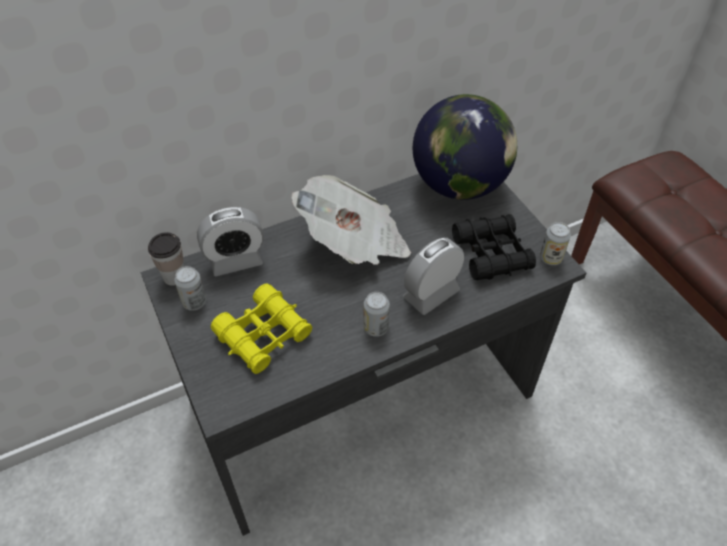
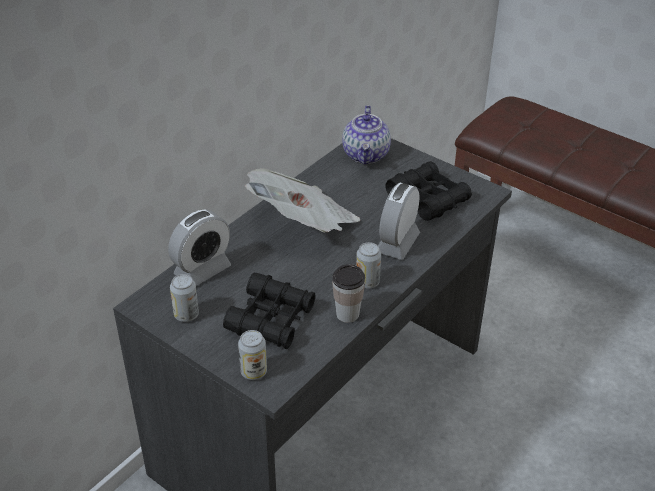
camera: 25 degrees left, 10 degrees down
cup [148,232,184,286] -> cup moved to [332,264,365,323]
yellow binoculars [211,283,312,374] -> black binoculars [223,273,316,349]
globe [413,94,517,200] -> teapot [342,105,391,164]
can [540,222,571,265] -> can moved to [238,330,267,380]

